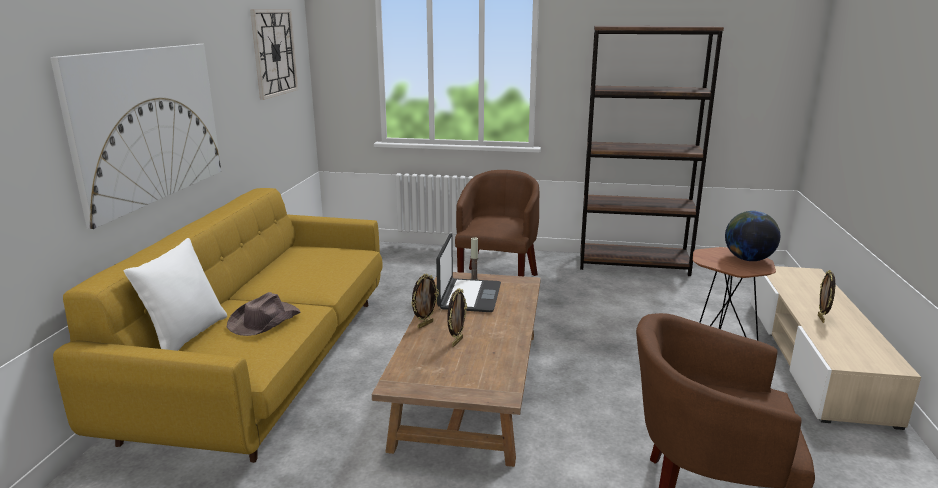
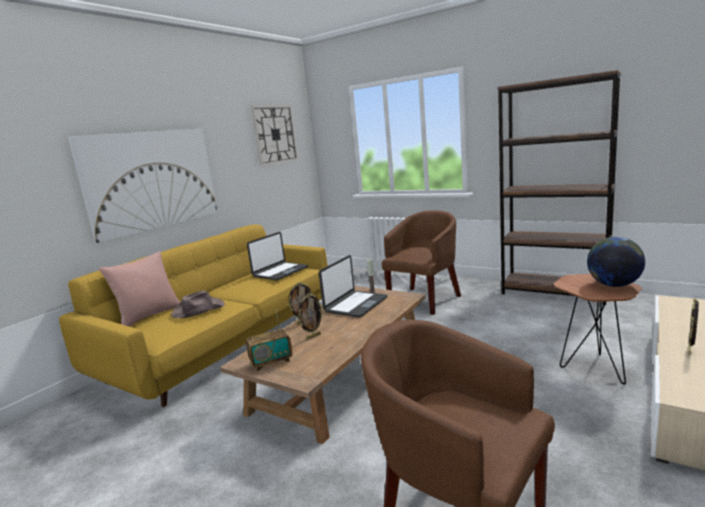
camera: 25 degrees right, 5 degrees down
white pillow [124,238,227,351] -> pink pillow [99,252,181,327]
none -> radio [246,309,293,371]
none -> laptop [247,232,308,280]

